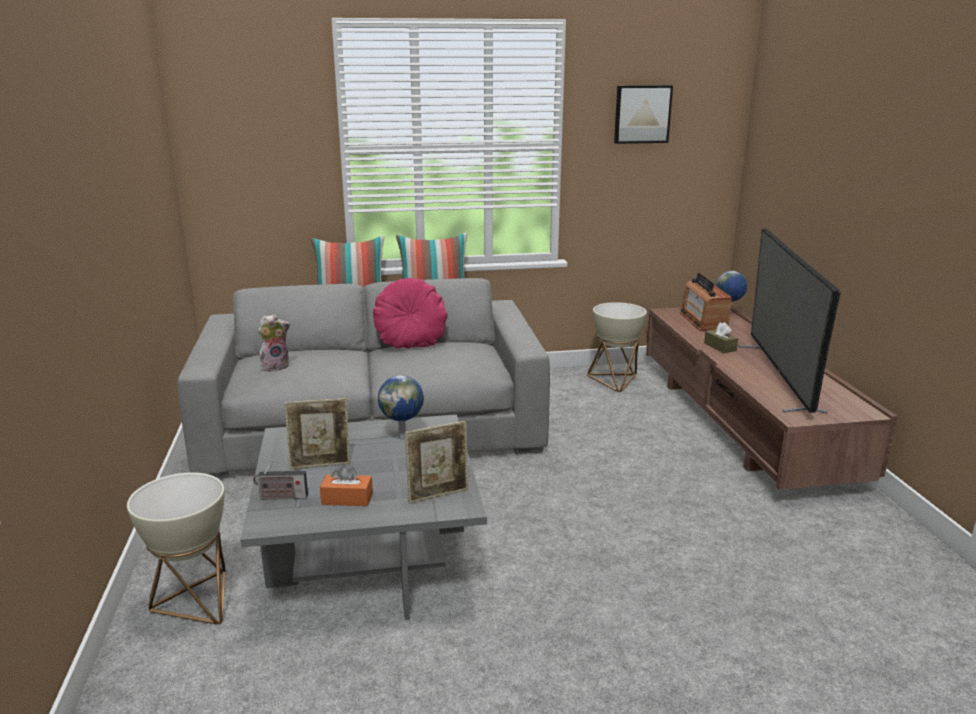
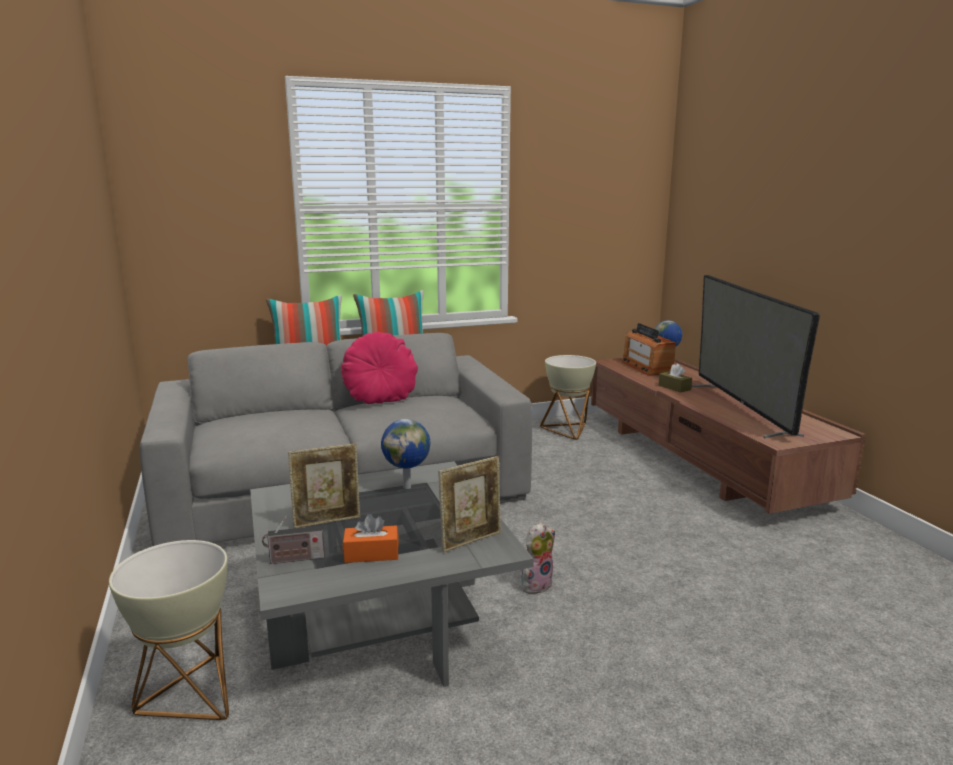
camera: 10 degrees left, 5 degrees down
plush toy [258,314,290,371] -> plush toy moved to [521,522,555,594]
picture [614,85,673,144] -> none

